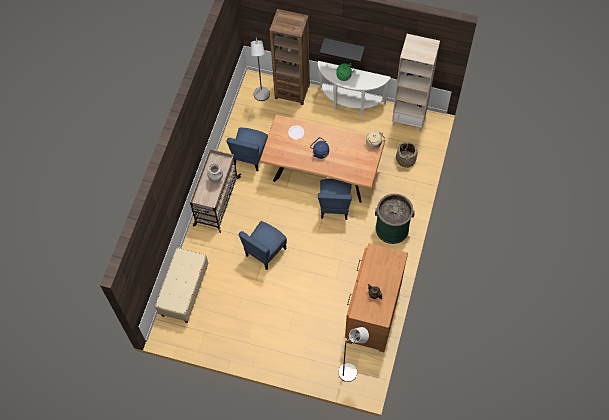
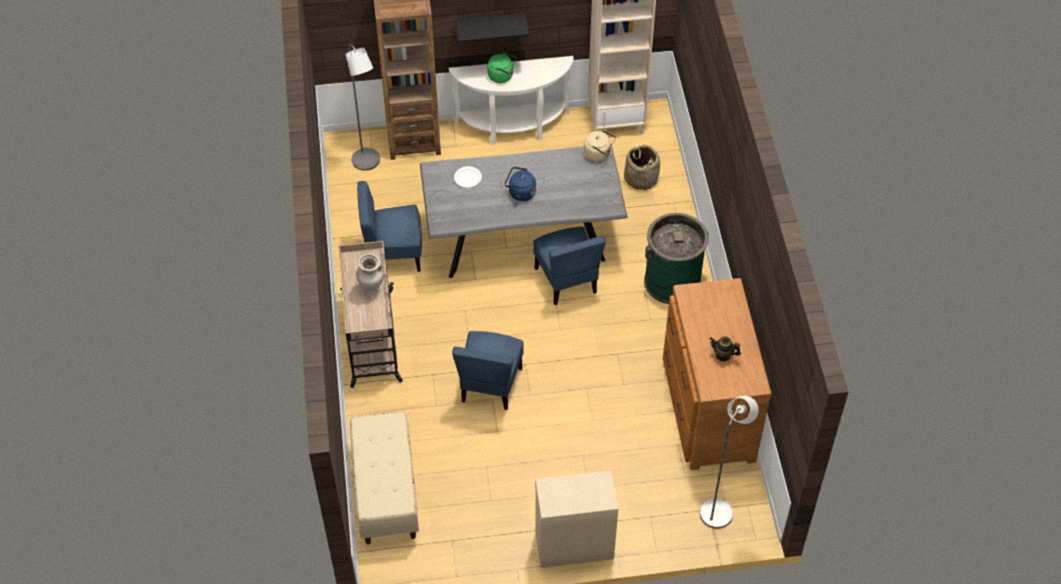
camera: 25 degrees left, 10 degrees down
blue chair [227,128,268,171] -> blue chair turned 90 degrees clockwise [357,181,422,272]
brown dining table [259,115,386,203] -> grey dining table [420,145,628,278]
none -> beige cabinet [535,470,618,568]

